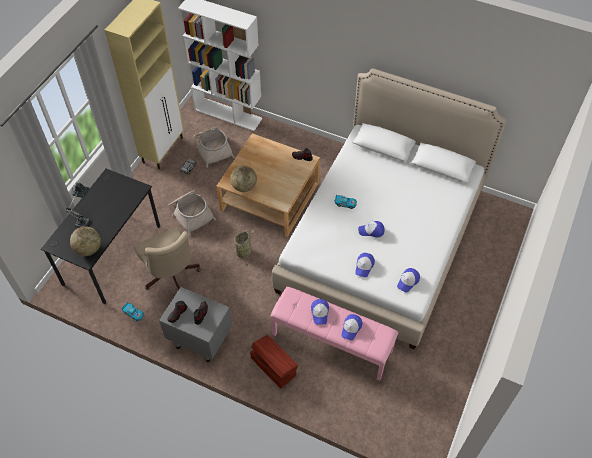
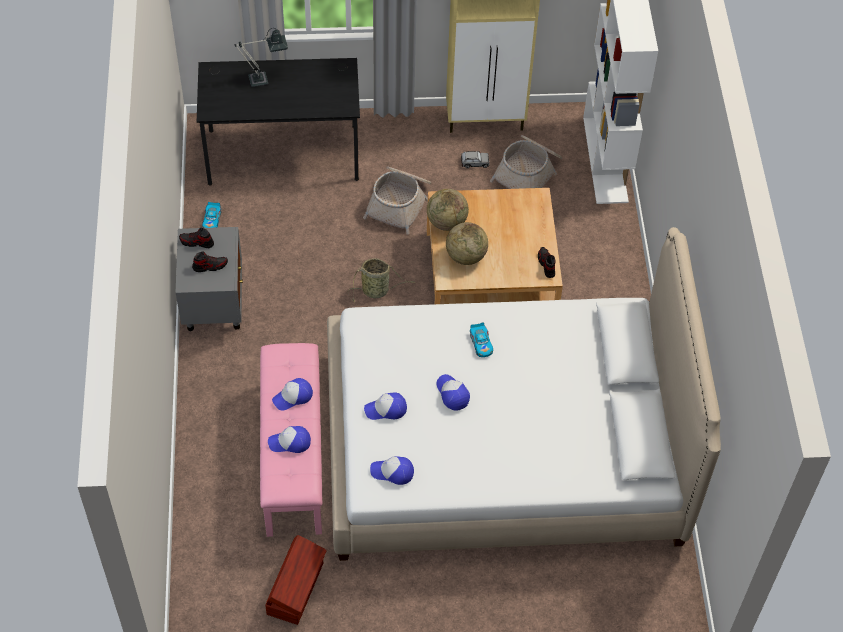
camera: 60 degrees right, 0 degrees up
globe [70,226,101,256] -> globe moved to [446,222,488,265]
beige office chair [134,227,201,290] -> none
brown storage box [250,335,298,389] -> brown storage box moved to [265,535,327,625]

